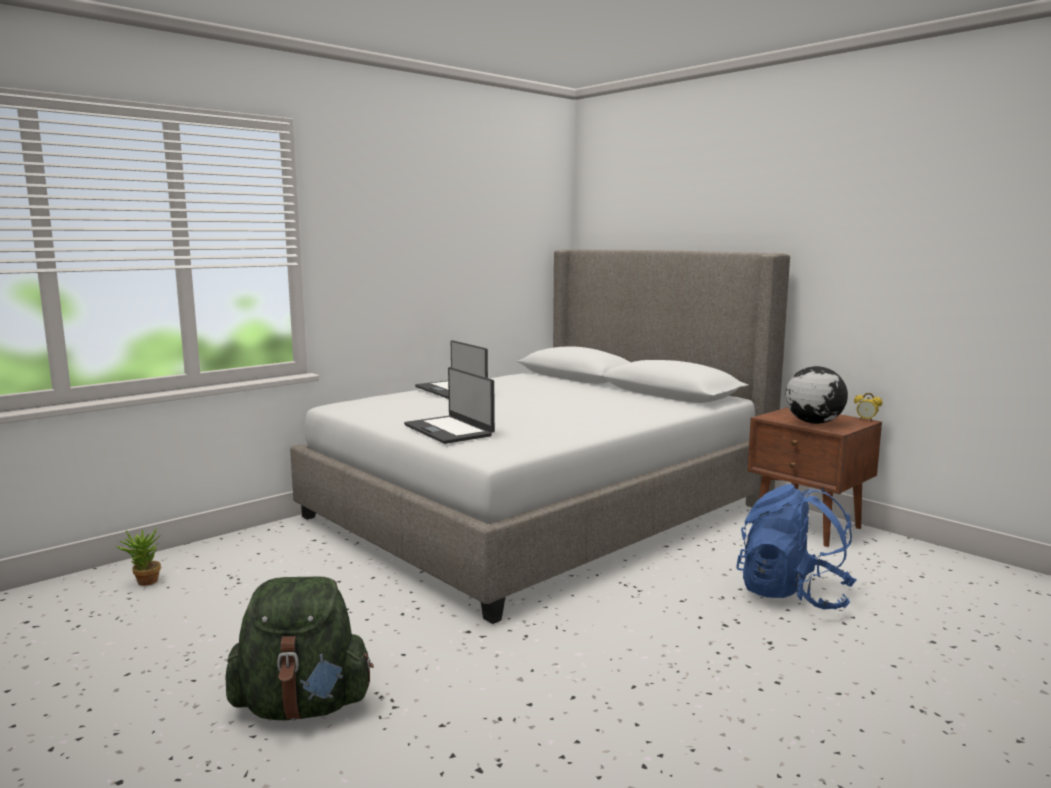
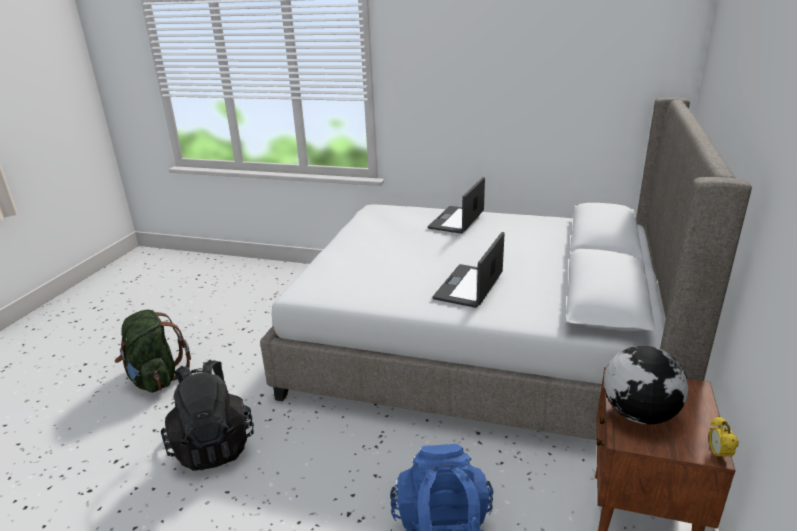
camera: 60 degrees right, 15 degrees up
potted plant [115,528,161,586] -> none
laptop [404,367,495,444] -> laptop moved to [433,232,505,308]
none -> black backpack [161,360,254,471]

